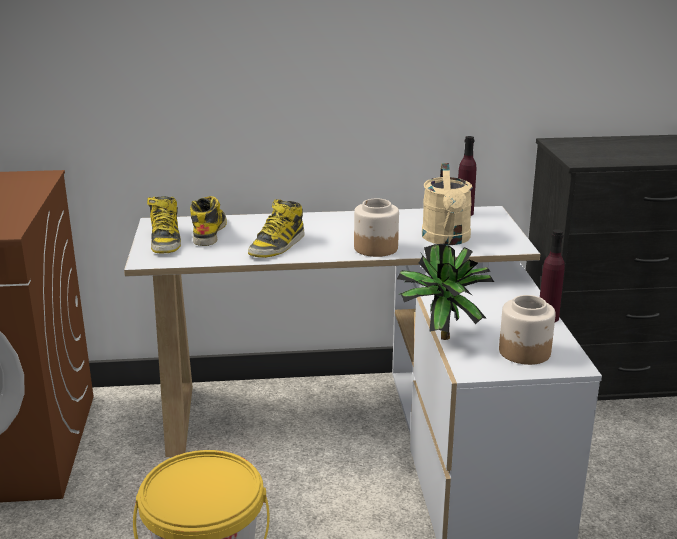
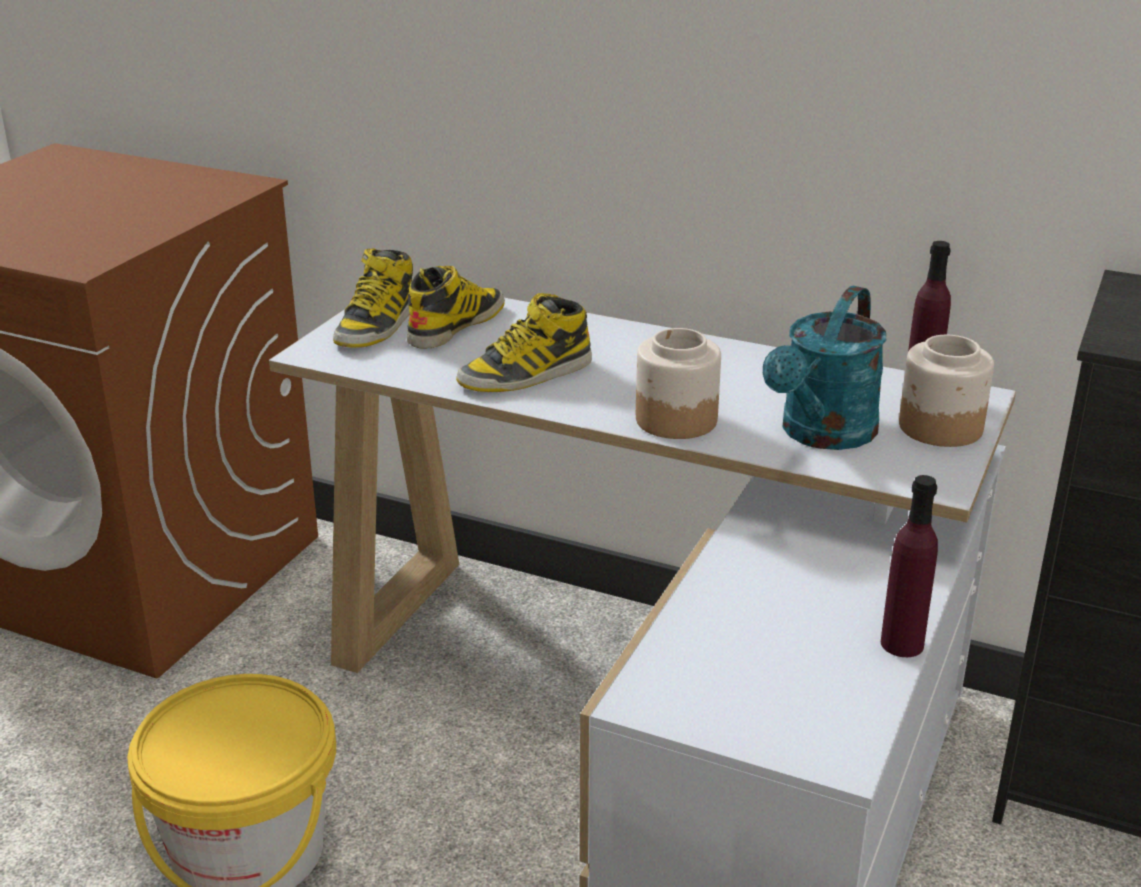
camera: 30 degrees right, 5 degrees up
potted plant [397,244,494,340] -> none
beige watering can [422,163,473,245] -> turquoise watering can [763,286,886,450]
jar [499,295,556,365] -> jar moved to [899,335,994,447]

